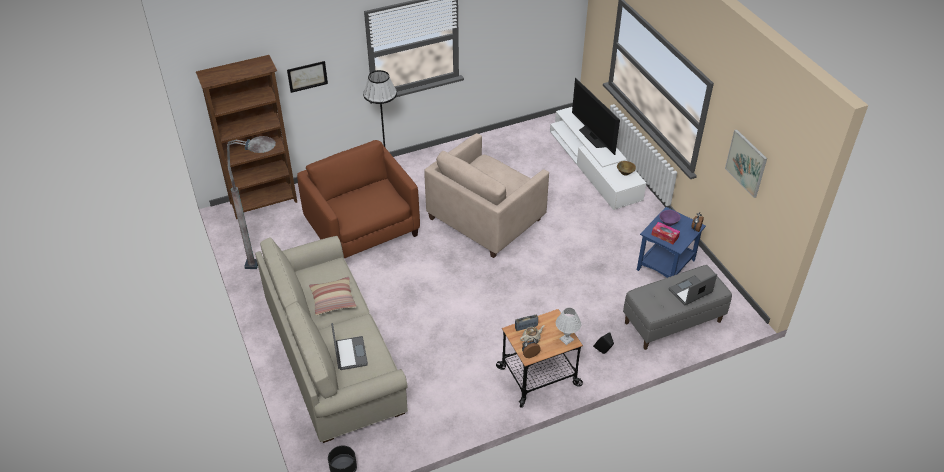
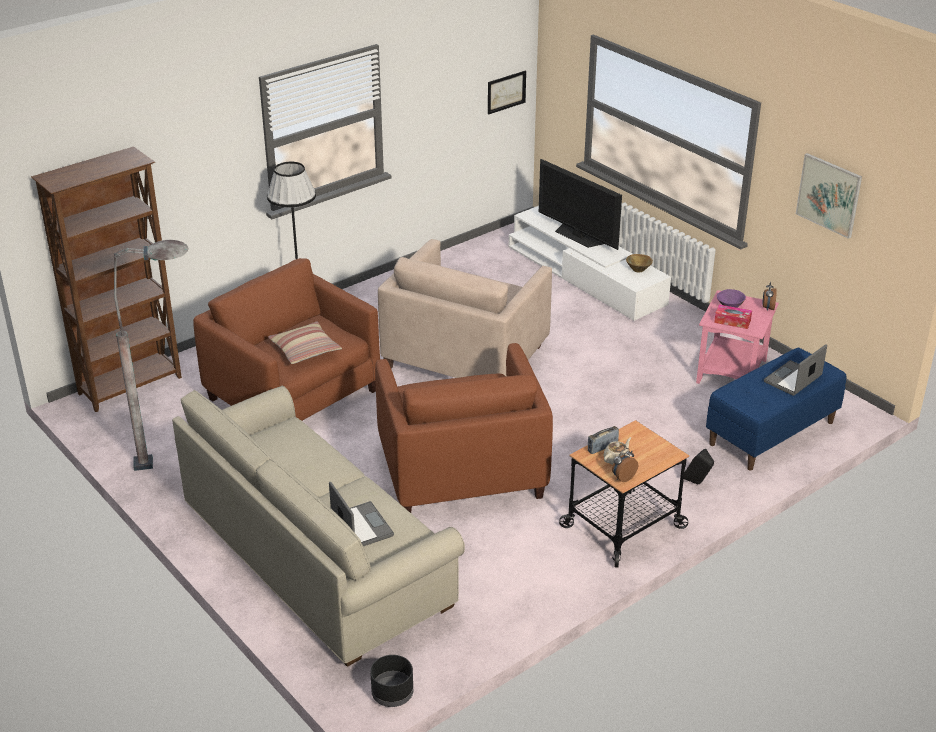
camera: 15 degrees left, 10 degrees down
picture [287,61,328,93] -> picture moved to [488,70,526,115]
pillow [309,277,357,315] -> pillow moved to [268,322,342,364]
white table lamp [556,308,581,345] -> none
grey bench [623,265,732,350] -> blue bench [706,348,846,471]
blue side table [637,207,706,278] -> pink side table [696,290,779,384]
none -> brown armchair [375,343,553,513]

